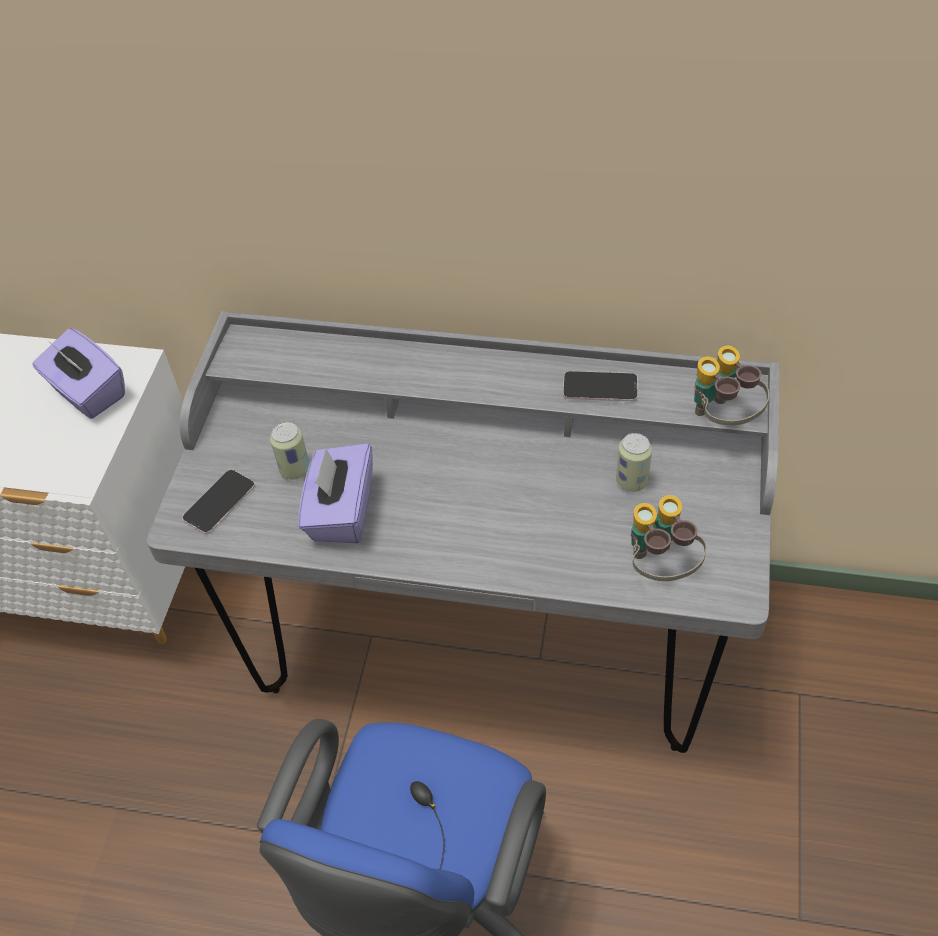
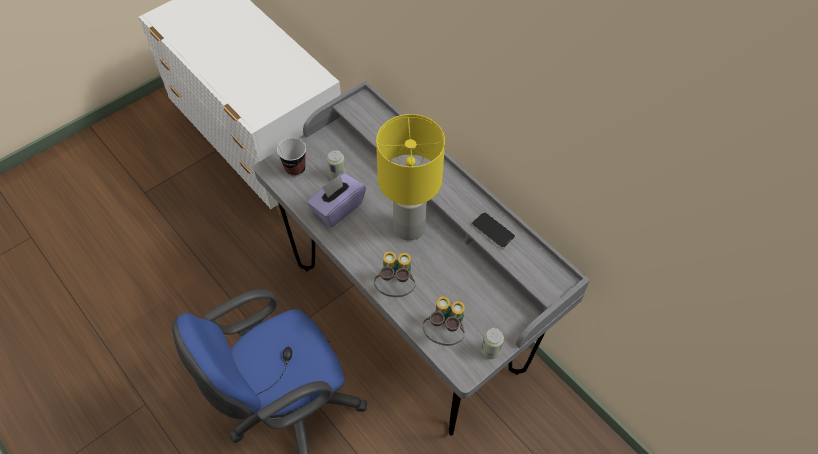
camera: 35 degrees right, 5 degrees up
purple tissue box [32,328,125,419] -> none
phone [182,469,255,534] -> cup [277,138,306,176]
can [616,433,652,492] -> can moved to [481,328,504,359]
binoculars [694,346,769,426] -> binoculars moved to [374,251,416,297]
none -> yellow table lamp [376,114,445,241]

